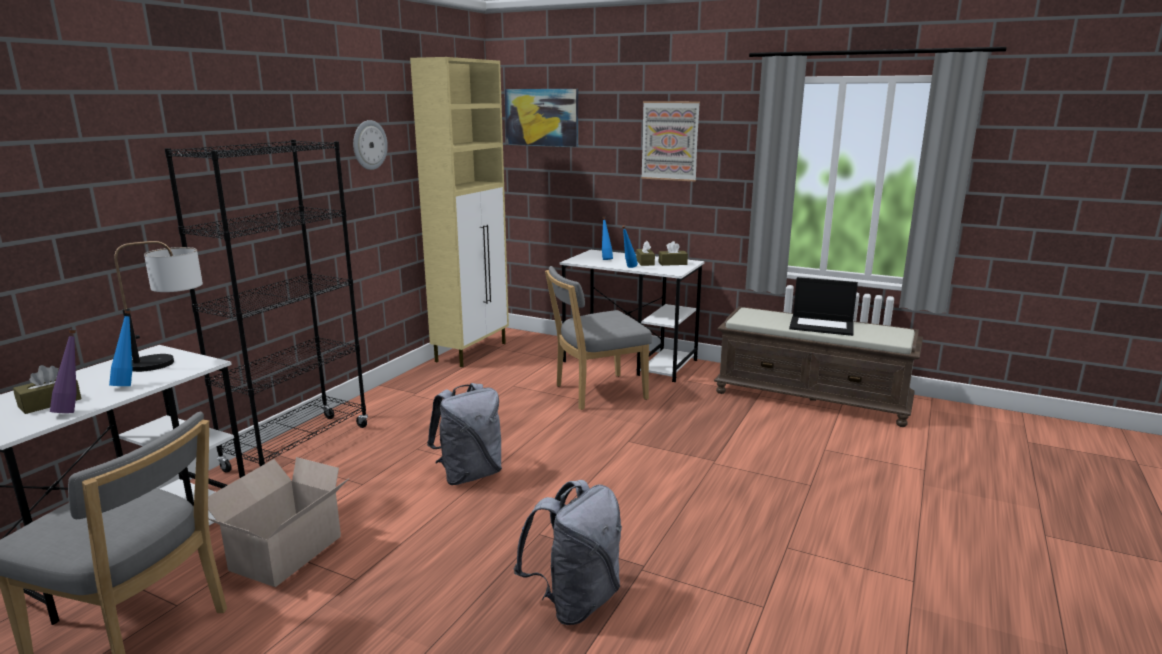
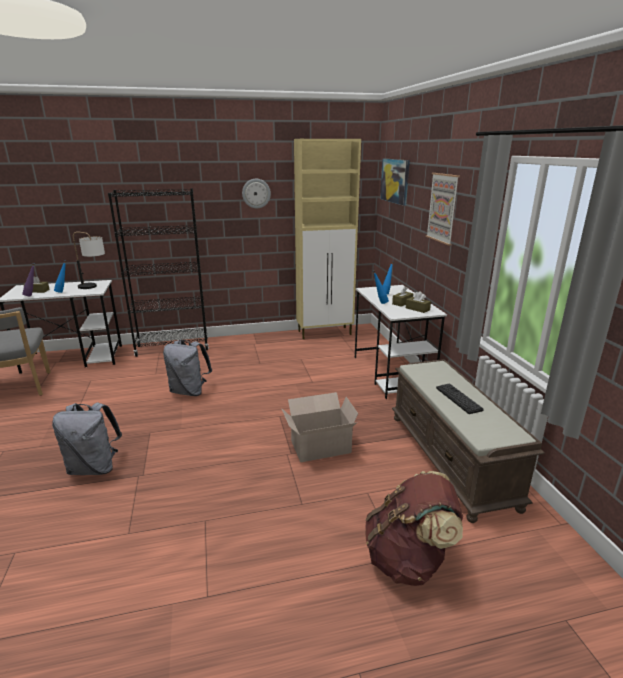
camera: 50 degrees right, 5 degrees up
cardboard box [208,457,349,587] -> cardboard box moved to [281,392,358,462]
grey chair [545,266,652,410] -> none
laptop [789,277,858,336] -> keyboard [436,384,484,414]
none -> brown backpack [365,471,463,586]

